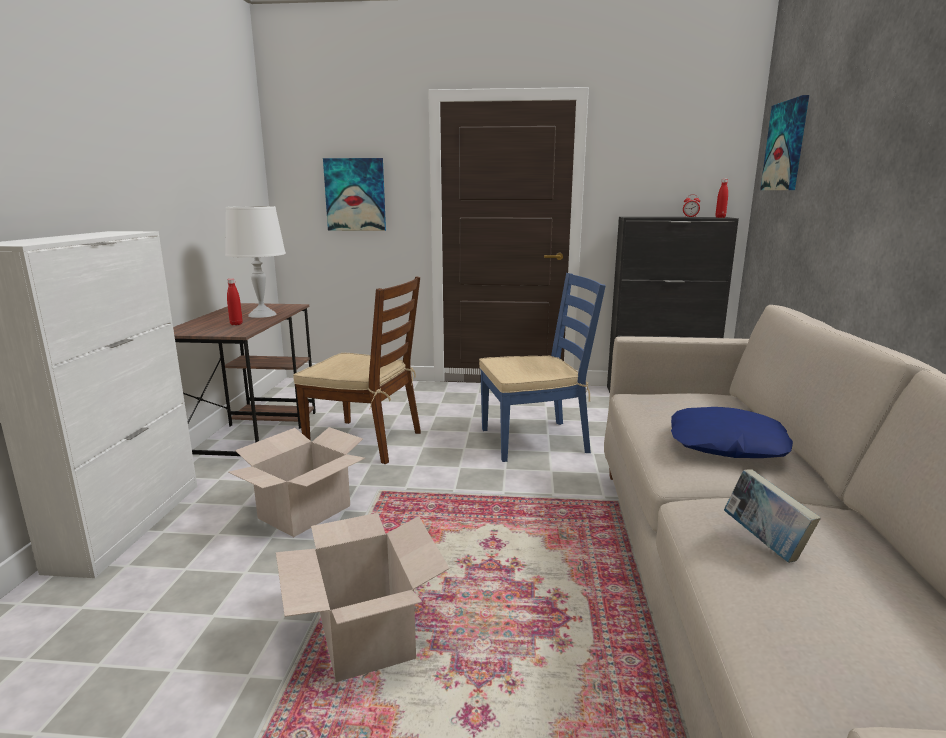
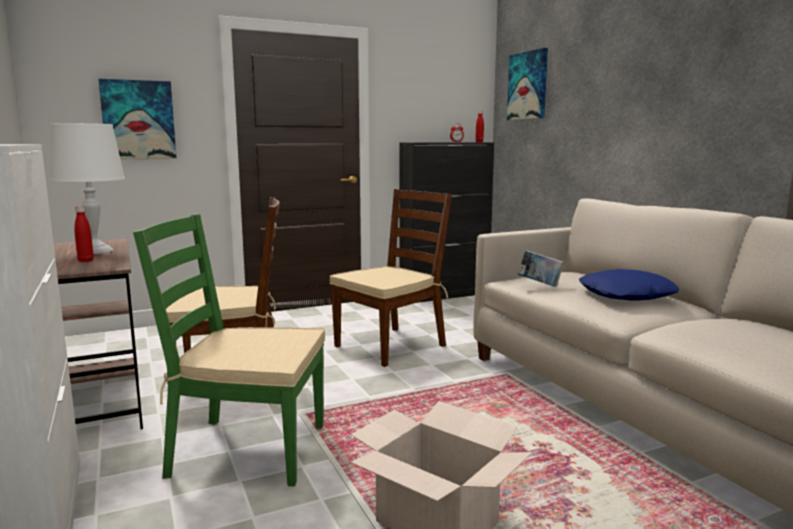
camera: 30 degrees left, 5 degrees down
cardboard box [228,427,365,537] -> green chair [133,214,325,486]
blue chair [479,273,606,462] -> brown chair [330,189,452,367]
book [724,469,821,563] -> book moved to [518,250,564,287]

